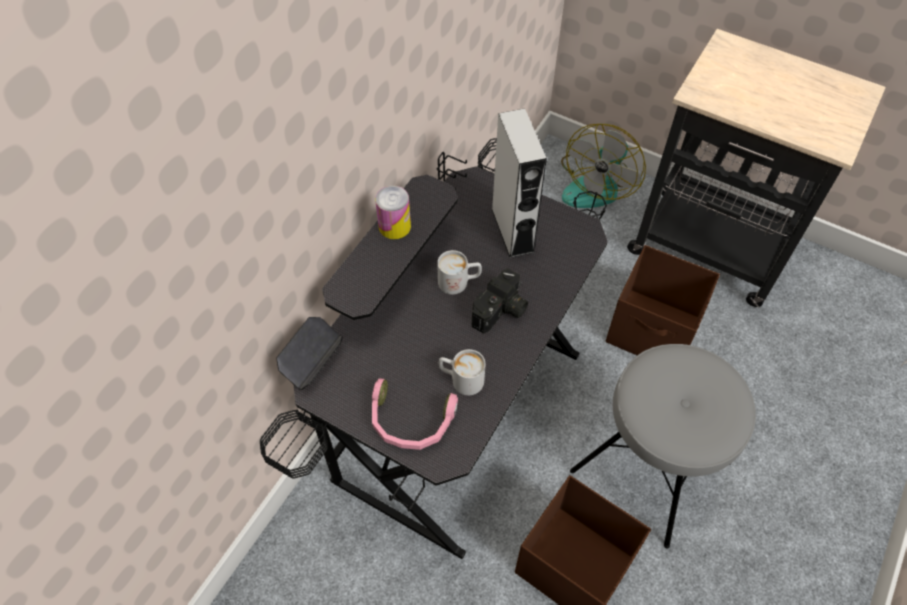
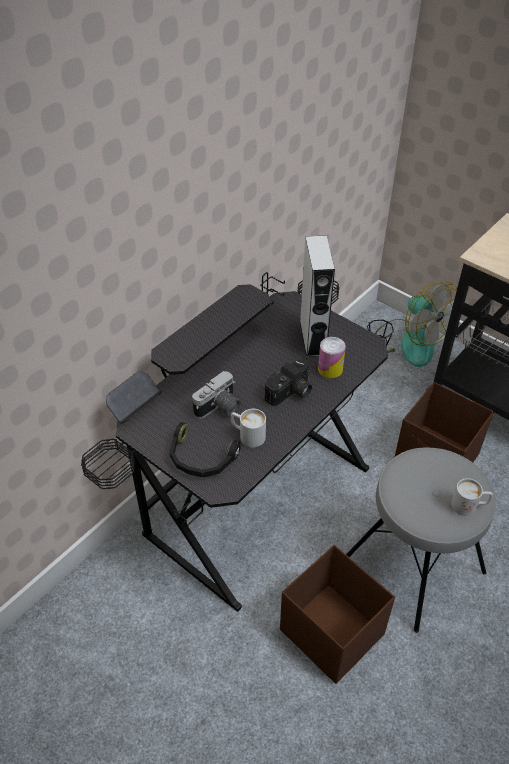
camera: 10 degrees right, 10 degrees down
pink headphones [372,378,458,450] -> black headphones [170,422,241,478]
can [375,186,411,239] -> can moved to [318,337,346,378]
white mug [437,250,482,294] -> white mug moved to [451,478,493,516]
fan [561,124,646,208] -> fan turned 75 degrees counterclockwise [375,281,457,367]
none -> camera [192,371,241,419]

